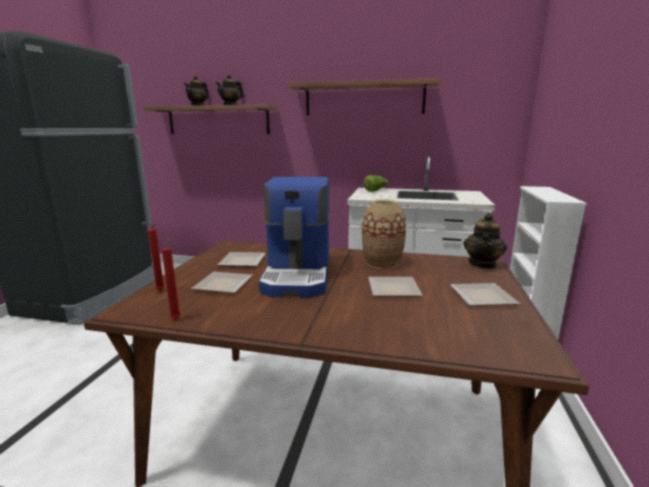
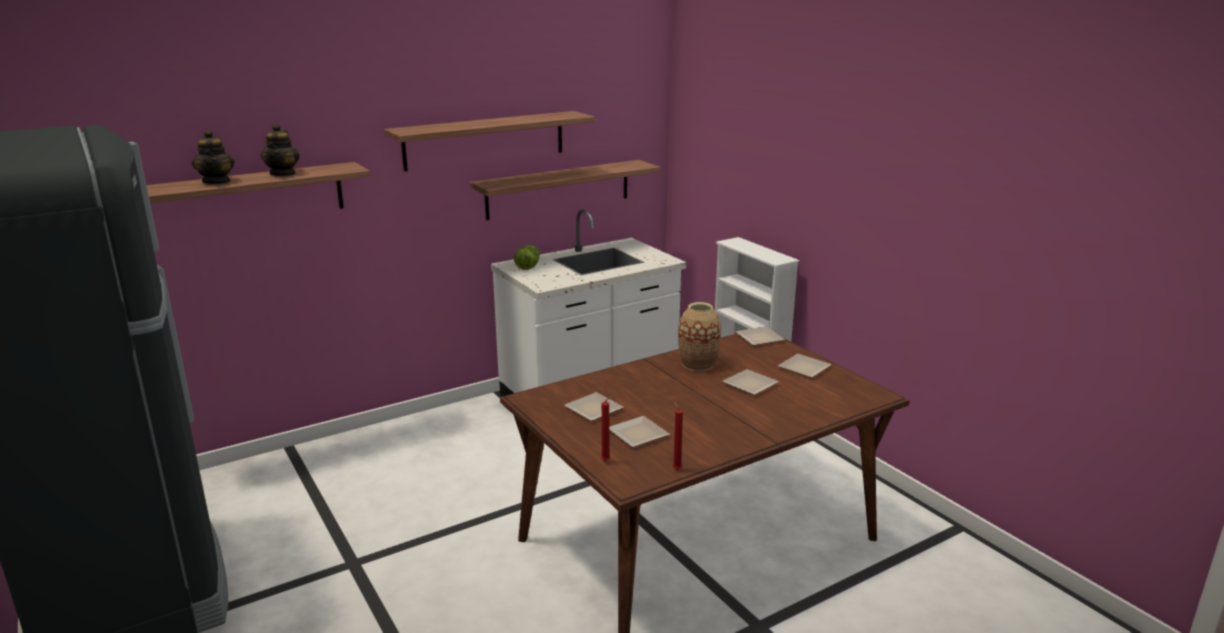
camera: 45 degrees left, 5 degrees up
coffee machine [259,177,330,298] -> none
teapot [463,213,507,269] -> plate [735,327,785,346]
none -> shelf [470,160,660,220]

